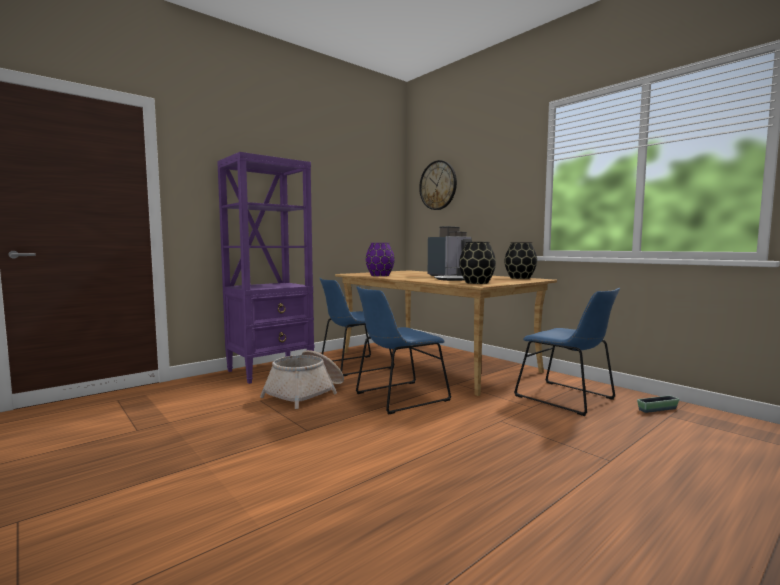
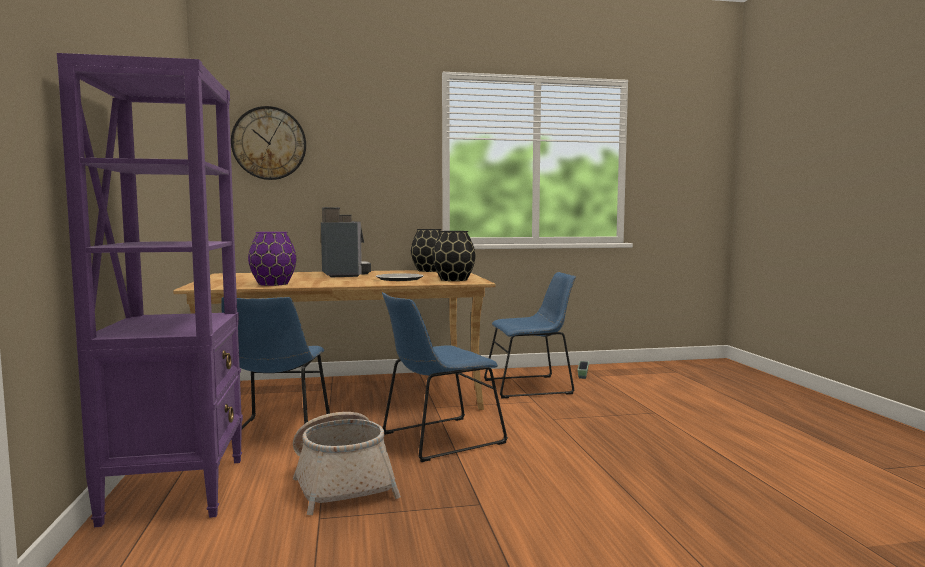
camera: 60 degrees left, 0 degrees up
blue chair [356,286,451,415] -> blue chair turned 60 degrees clockwise [382,292,508,462]

